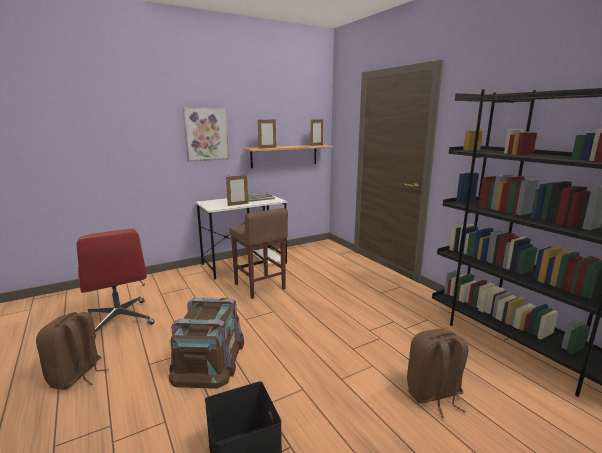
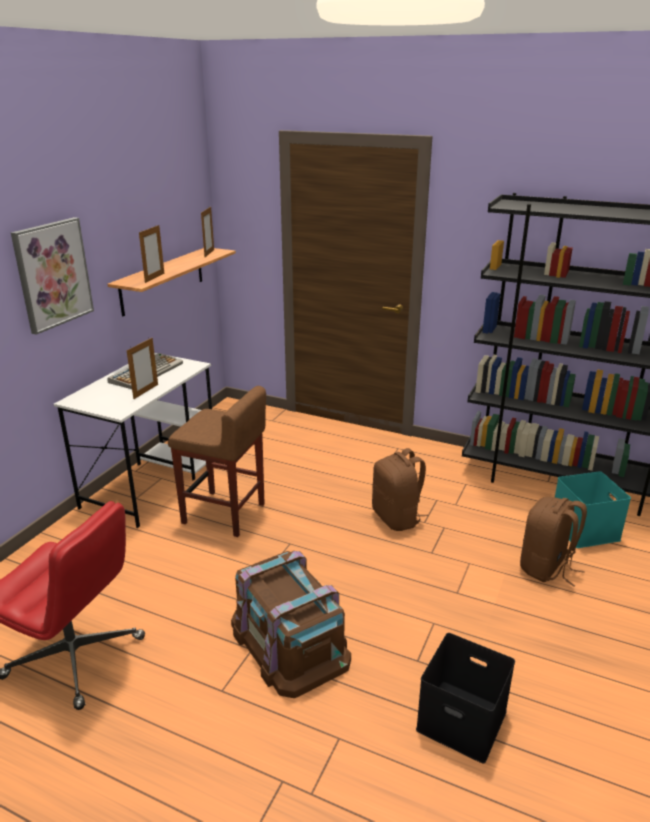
camera: 35 degrees left, 10 degrees up
brown backpack [36,312,109,390] -> brown backpack moved to [372,448,429,531]
none -> turquoise storage box [555,471,631,548]

